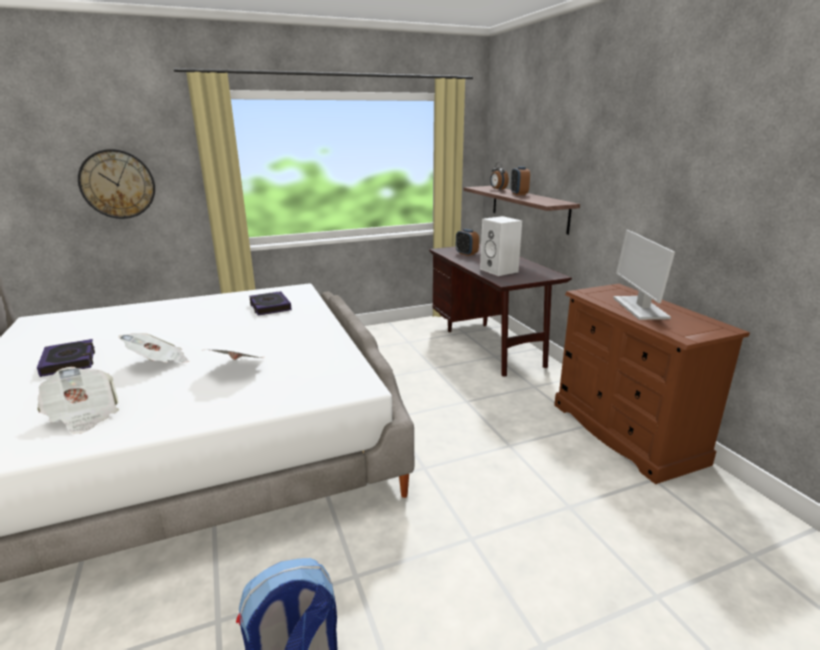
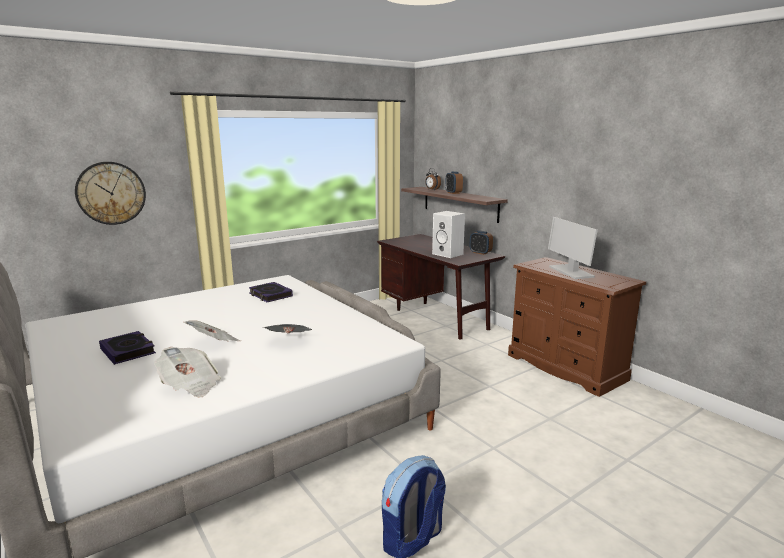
camera: 15 degrees left, 5 degrees down
alarm clock [456,229,479,256] -> alarm clock moved to [470,231,493,255]

